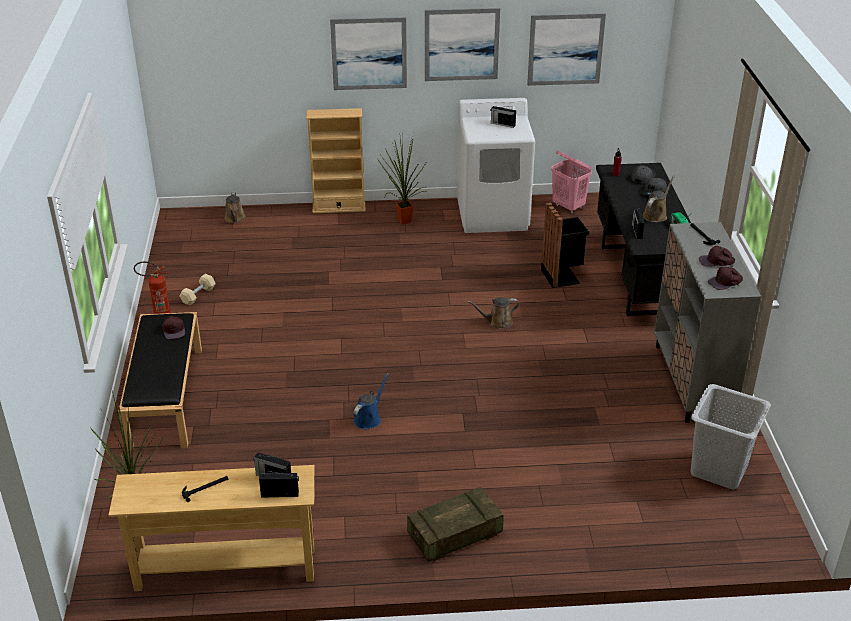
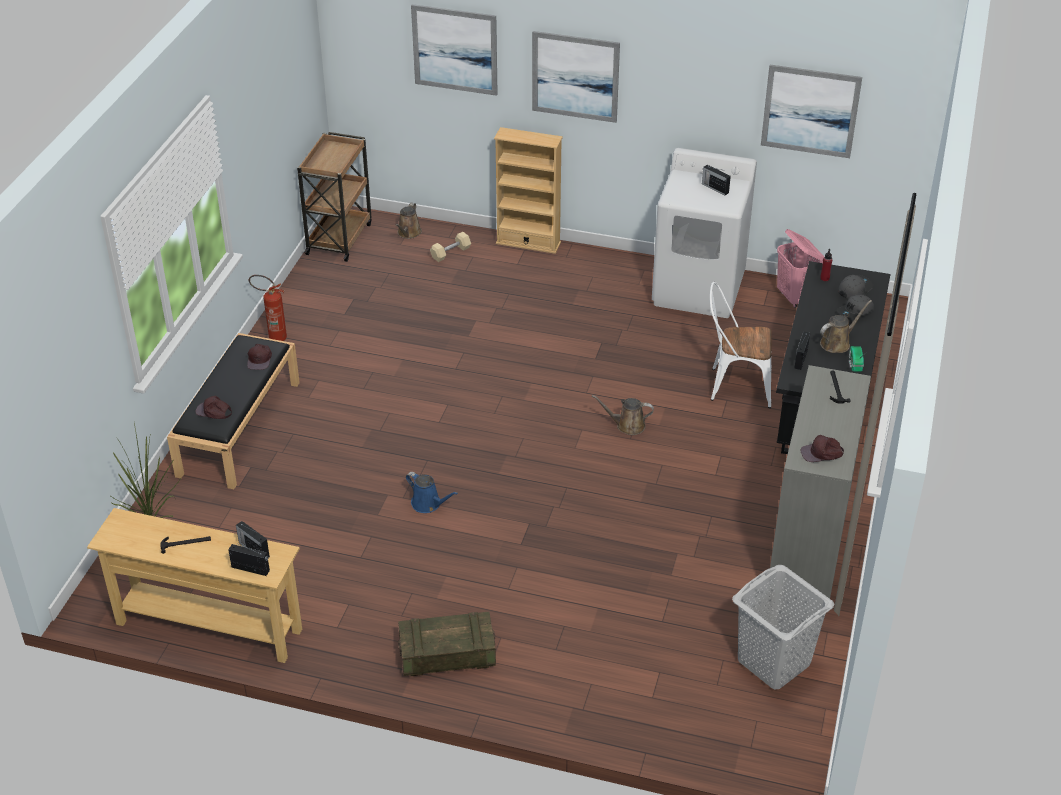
camera: 20 degrees right, 5 degrees up
beige dumbbell [179,274,216,306] -> beige dumbbell moved to [430,232,471,262]
blue watering can [353,373,389,429] -> blue watering can turned 75 degrees clockwise [406,472,458,513]
potted plant [378,138,427,225] -> none
picture [425,8,500,81] -> picture moved to [411,4,498,96]
black trash can [541,203,589,288] -> white chair [710,282,772,408]
brown cap [699,246,735,267] -> brown cap moved to [195,396,232,419]
none -> brown cart [297,132,372,262]

